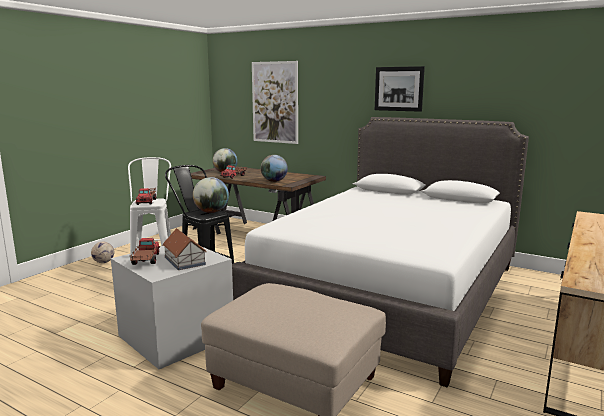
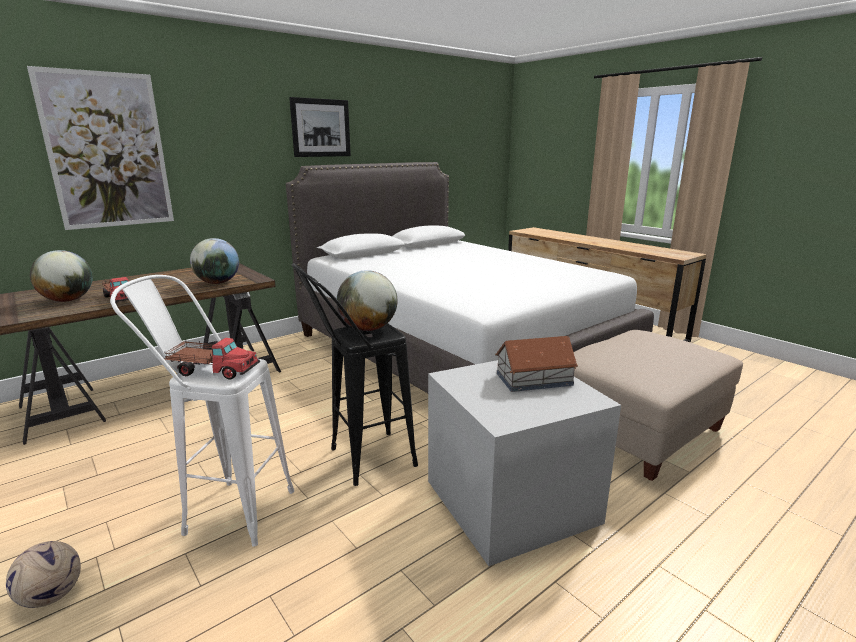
camera: 70 degrees left, 5 degrees up
toy truck [130,238,160,265] -> none

